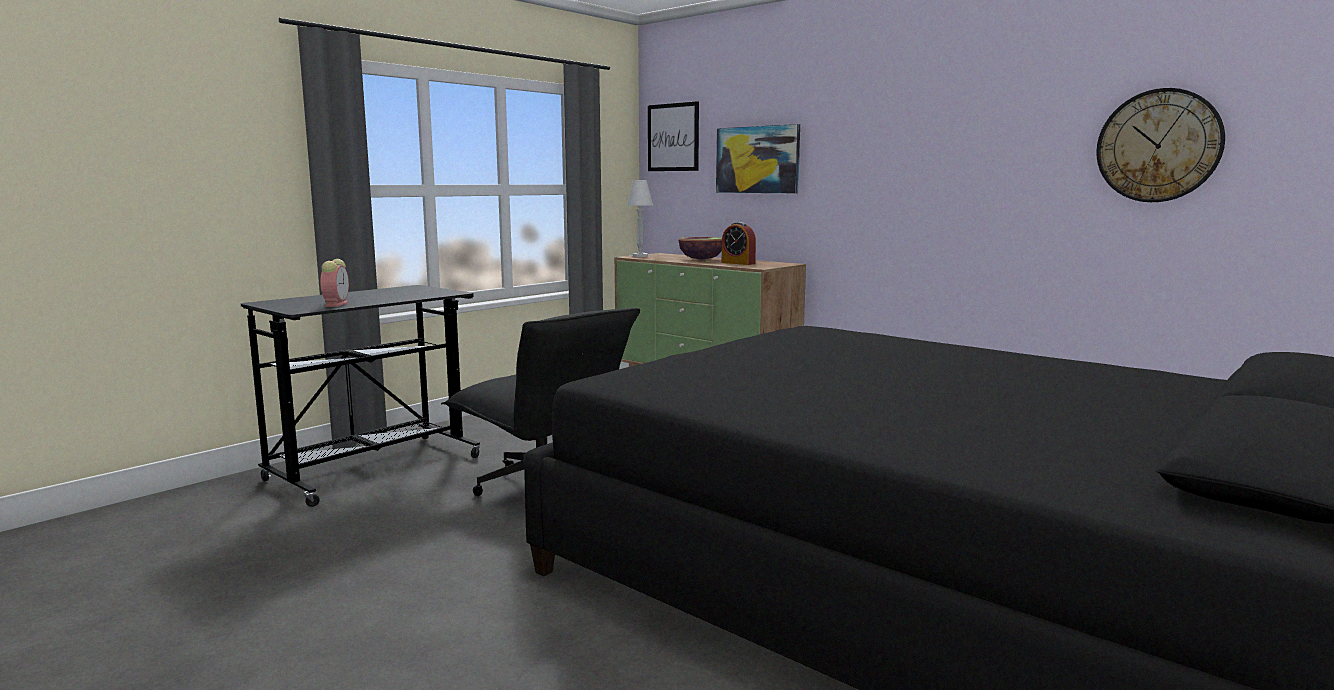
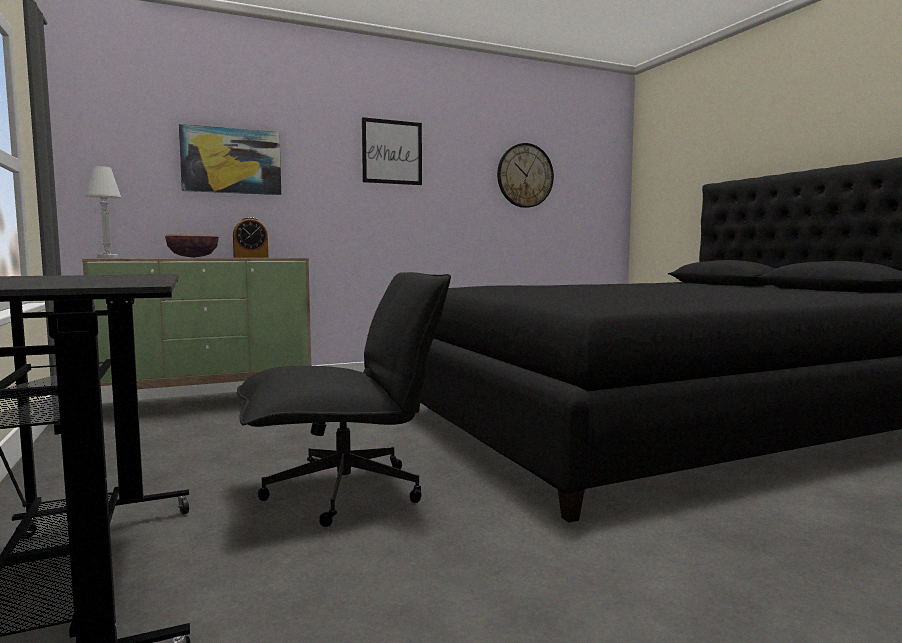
camera: 65 degrees left, 5 degrees down
alarm clock [320,259,349,307] -> none
picture [648,101,699,171] -> picture moved to [362,117,422,185]

